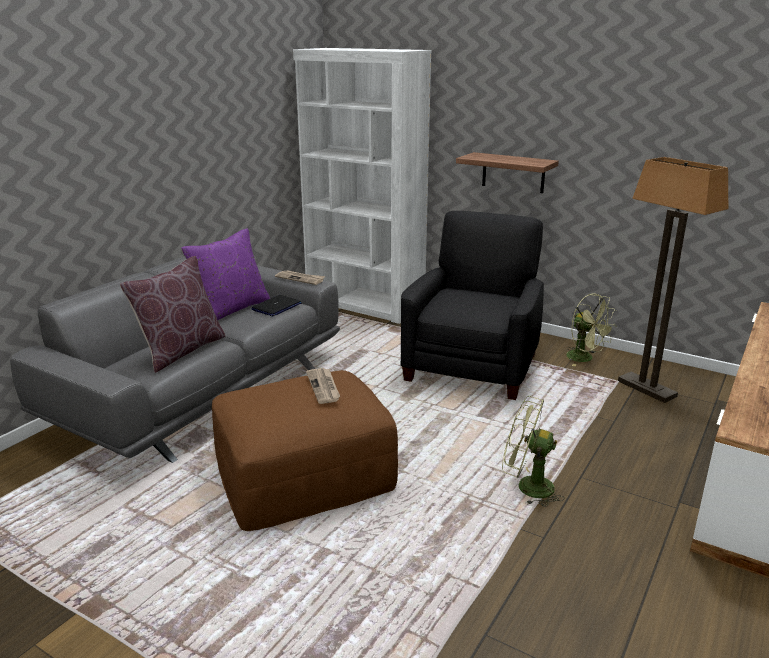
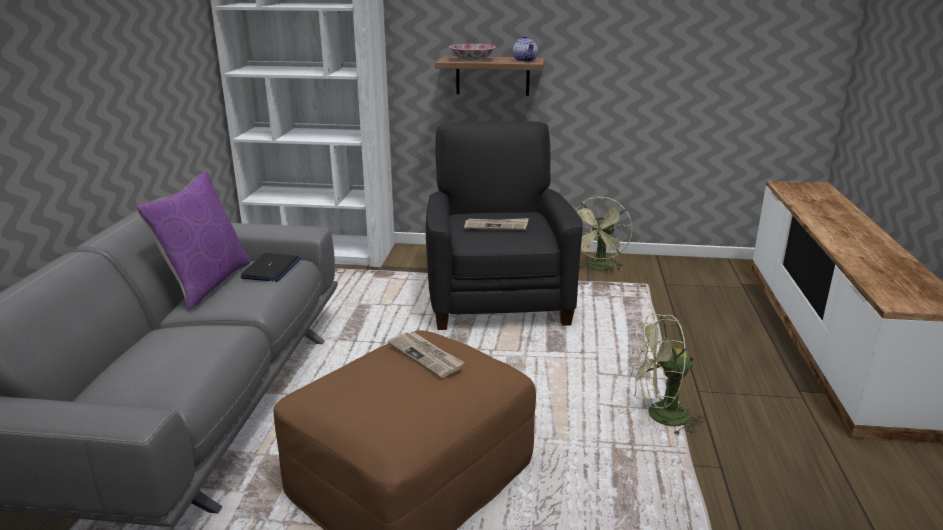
camera: 25 degrees left, 0 degrees up
brown pillow [120,256,226,373] -> none
newspaper [275,270,325,285] -> newspaper moved to [464,218,528,230]
green fan [566,293,616,366] -> green fan turned 90 degrees clockwise [576,197,632,271]
floor lamp [618,157,729,403] -> none
none -> bowl [449,44,496,60]
none -> teapot [513,35,538,62]

